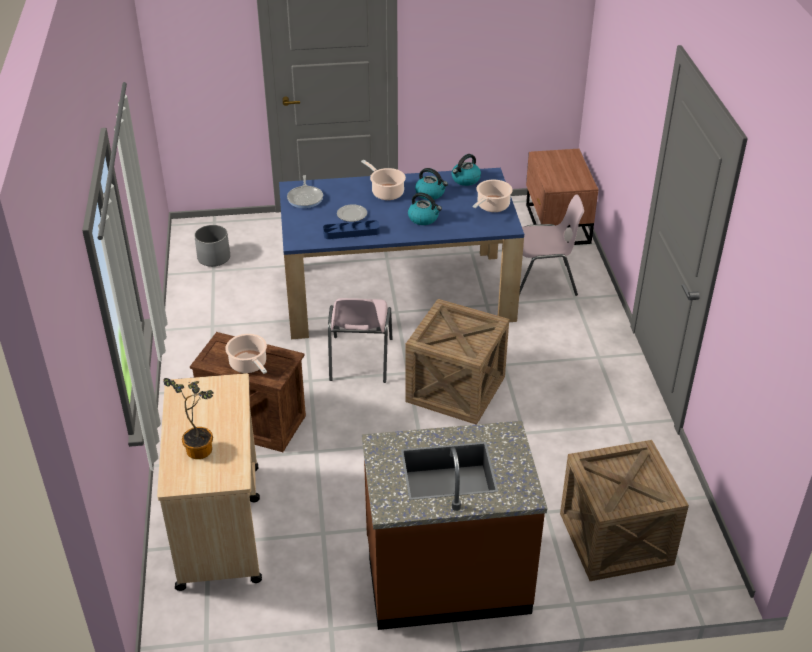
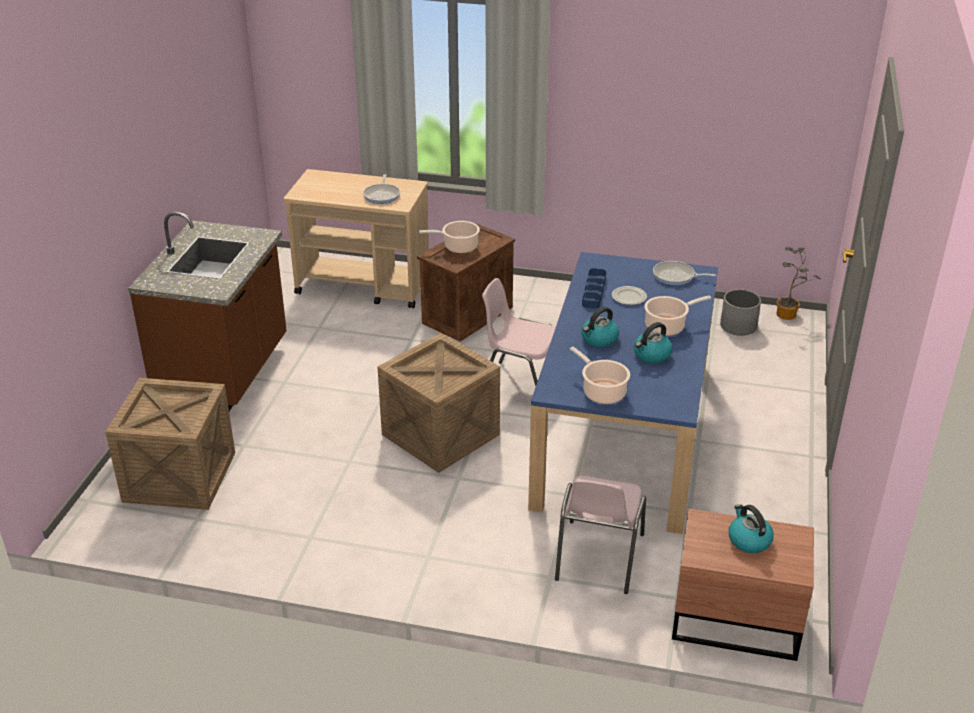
camera: 110 degrees right, 5 degrees down
potted plant [163,378,214,459] -> potted plant moved to [776,247,821,320]
kettle [452,154,481,186] -> kettle moved to [728,504,774,553]
none -> frying pan [363,174,400,204]

